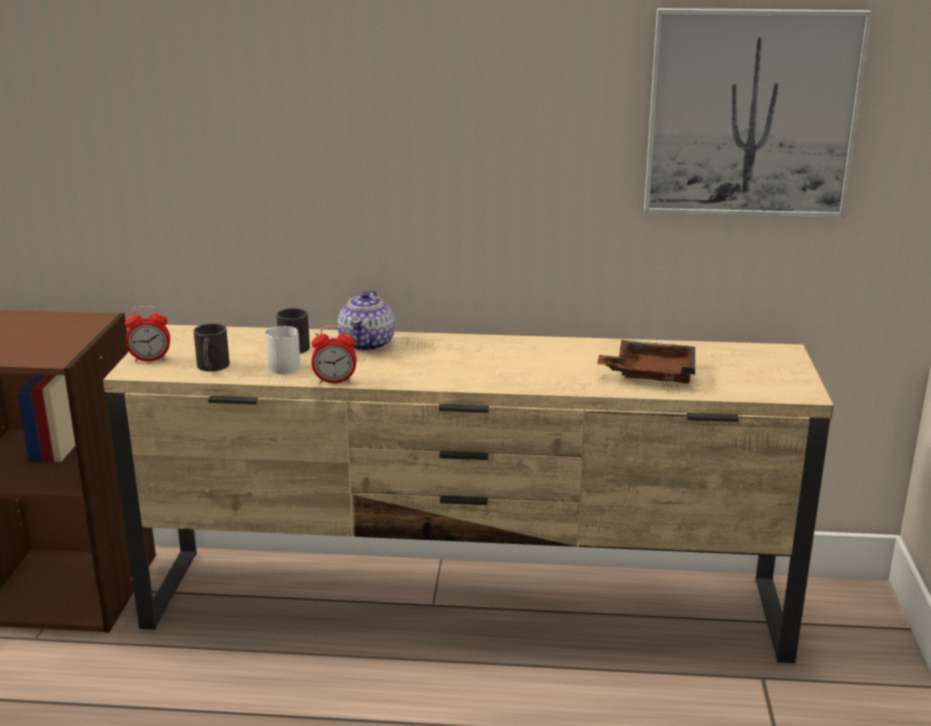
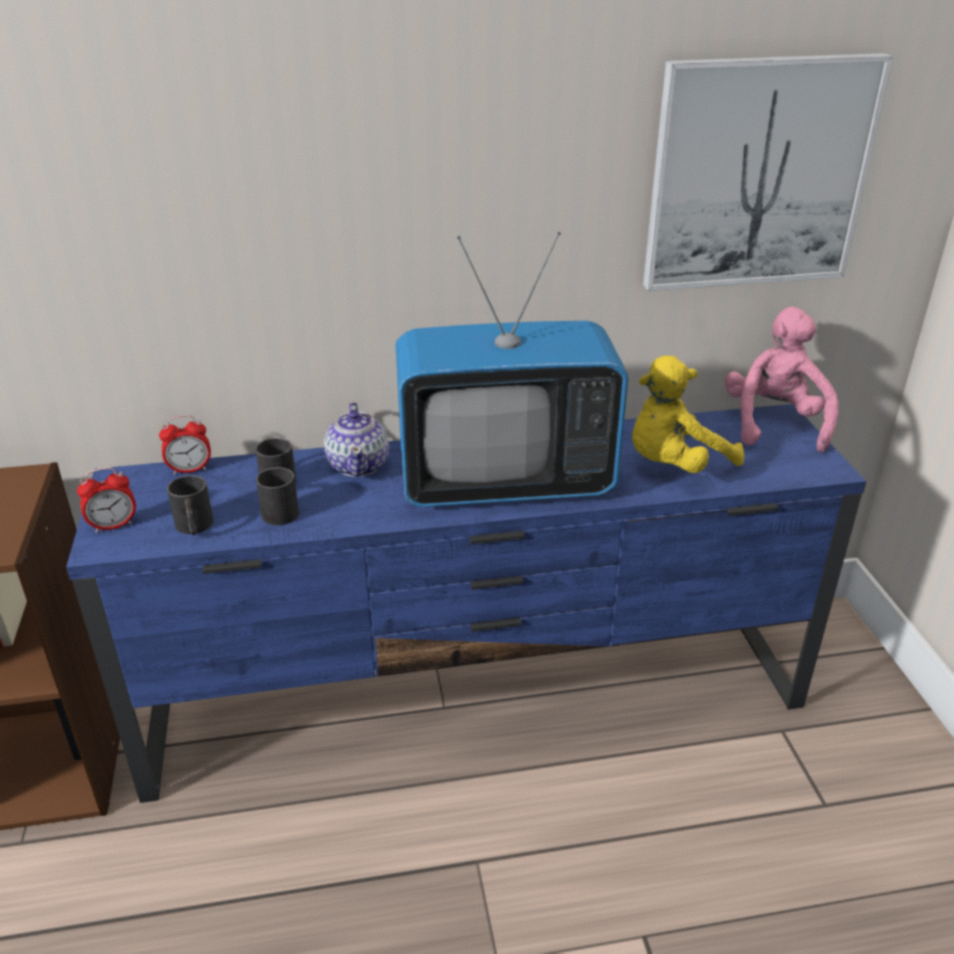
camera: 15 degrees left, 10 degrees up
beige tv stand [103,325,834,663] -> blue tv stand [66,404,866,803]
white mug [266,326,301,374] -> black mug [256,467,299,526]
alarm clock [311,326,357,383] -> alarm clock moved to [159,415,211,475]
brown tray [597,340,695,383] -> yellow plush toy [632,355,744,473]
none -> television [395,232,629,507]
none -> pink plush toy [725,307,839,452]

